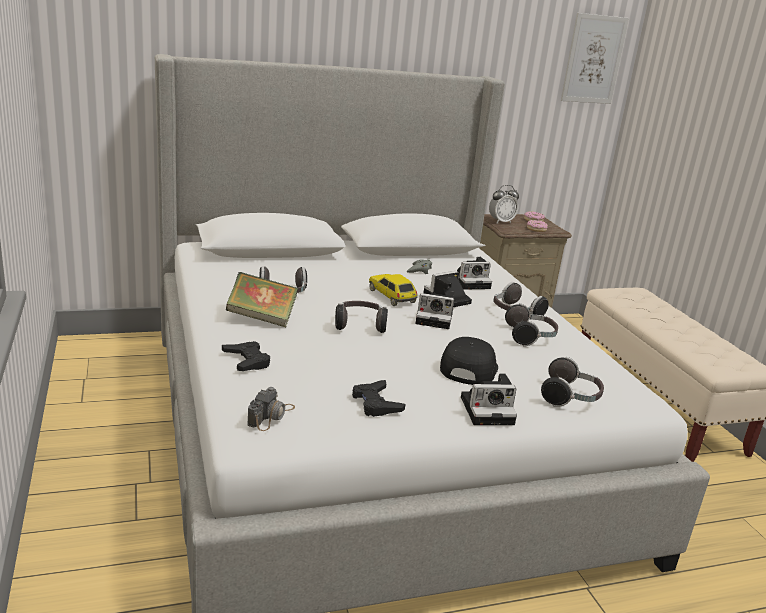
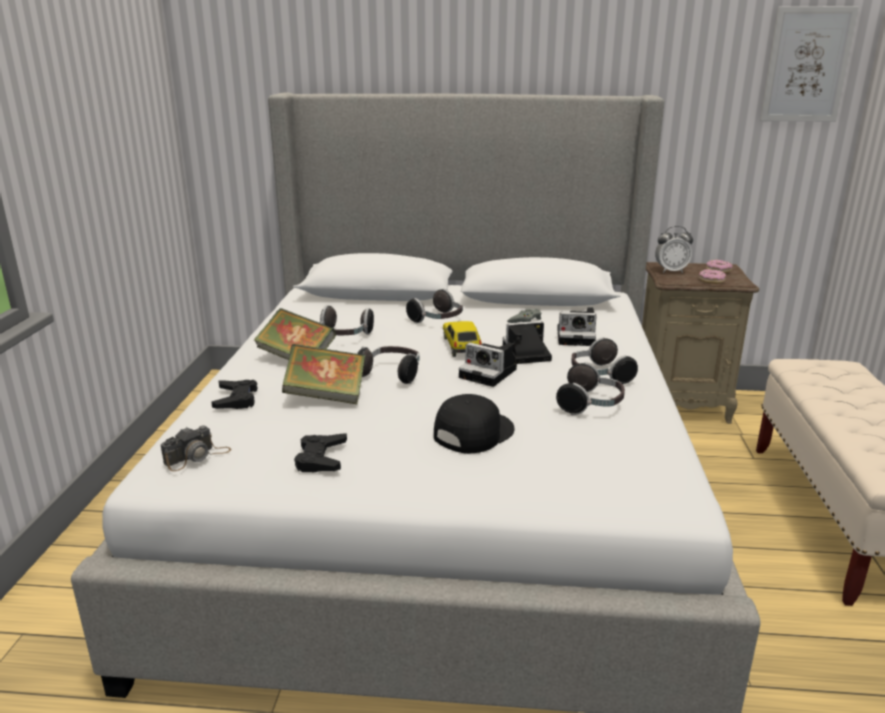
camera: 25 degrees right, 0 degrees up
camera [461,373,517,425] -> none
headphones [541,357,604,407] -> headphones moved to [406,289,463,323]
none -> book [282,344,365,404]

